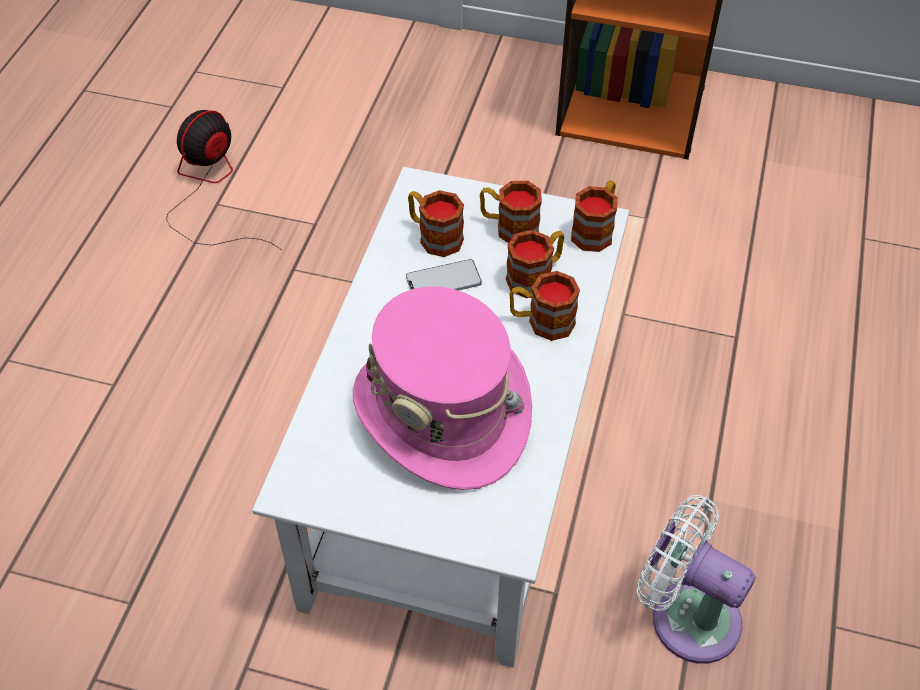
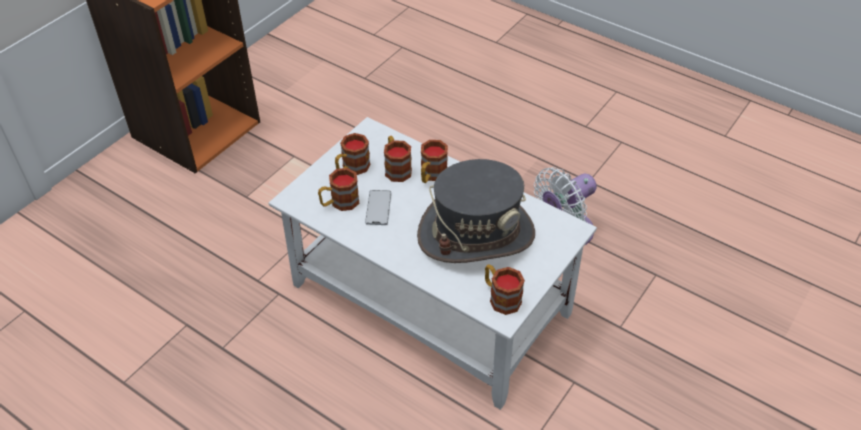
camera: 70 degrees left, 5 degrees down
fan [166,110,282,250] -> none
pink hat [353,287,532,490] -> grey hat [417,159,535,263]
mug [571,180,618,252] -> mug moved to [485,264,525,315]

